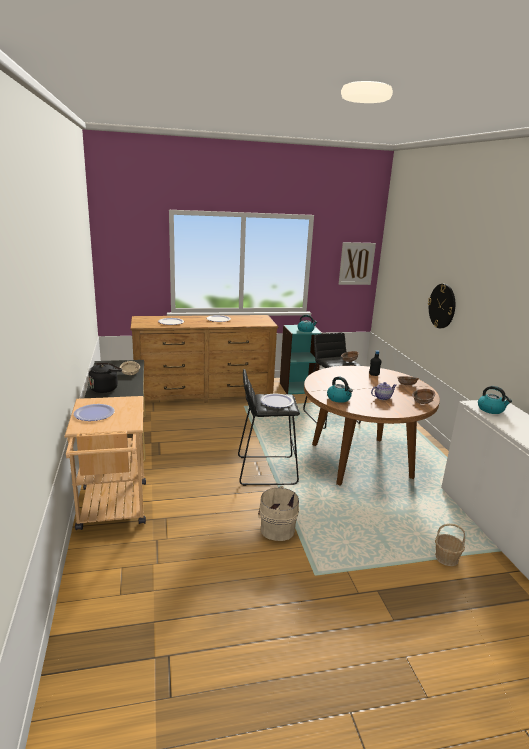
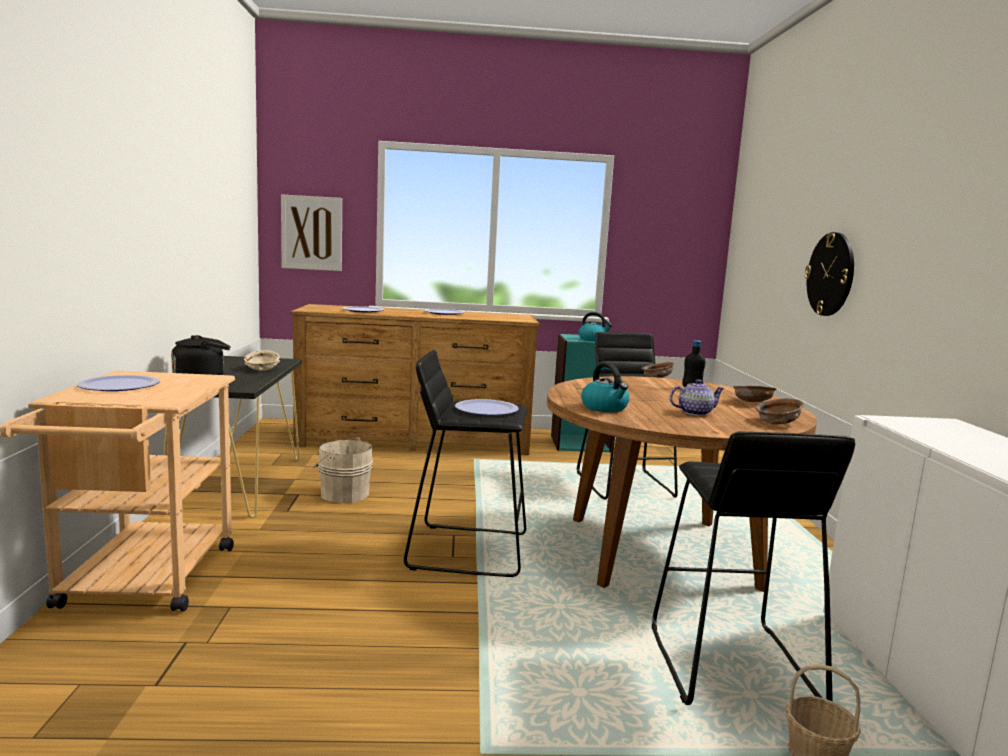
camera: 10 degrees right, 10 degrees down
beige bucket [258,486,299,541] -> beige bucket moved to [313,437,373,503]
picture [339,242,376,285] -> picture moved to [281,194,342,271]
kettle [478,386,512,414] -> none
none -> black stool [652,431,855,705]

